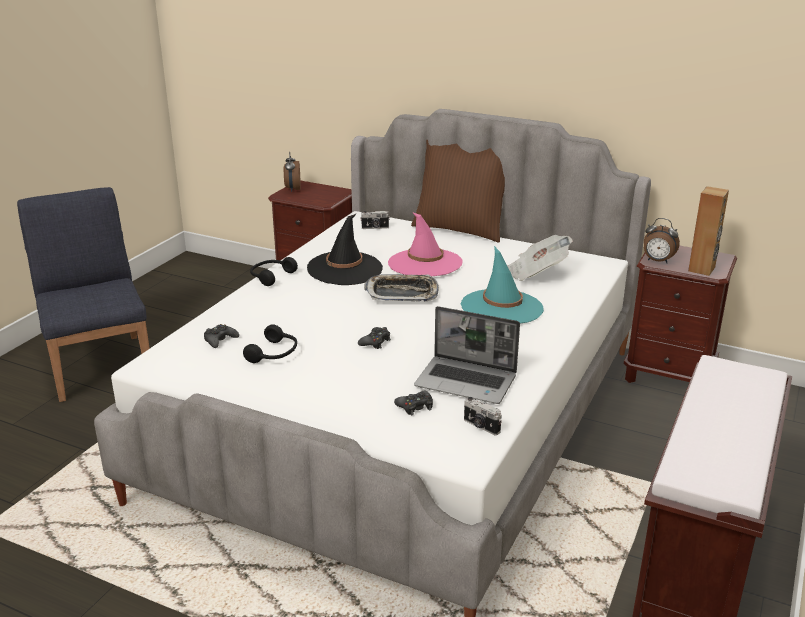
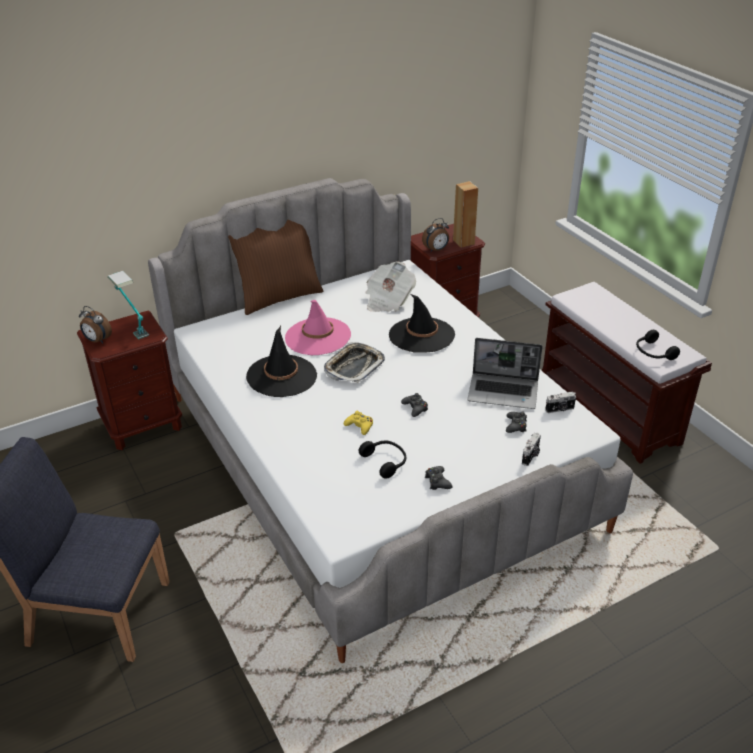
camera: 55 degrees left, 10 degrees up
black game controller [204,324,239,348] -> black game controller moved to [425,466,452,490]
black headphones [250,257,298,286] -> black headphones moved to [636,330,680,360]
camera [360,211,390,229] -> camera moved to [522,433,541,466]
laptop [414,306,520,404] -> laptop turned 45 degrees clockwise [467,338,543,409]
turquoise hat [461,246,544,323] -> black hat [389,294,455,353]
none -> table lamp [108,271,149,340]
none -> yellow game controller [344,411,373,435]

